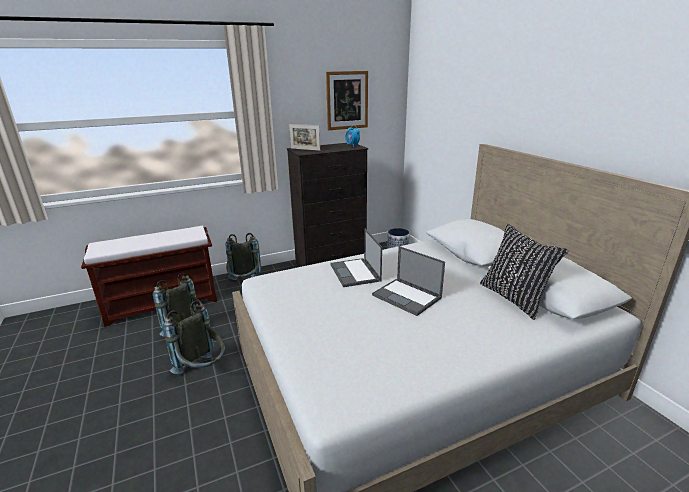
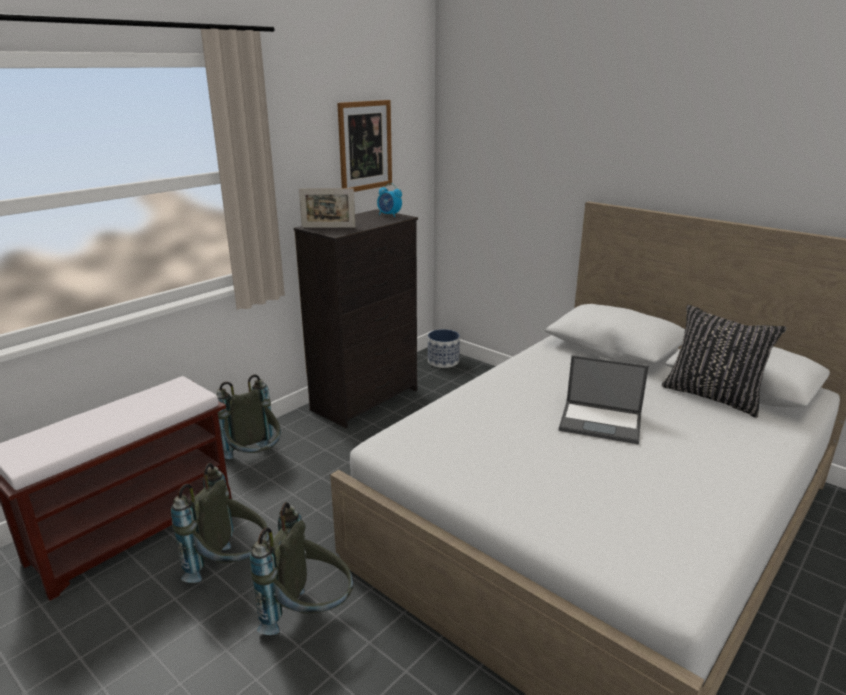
camera: 25 degrees left, 0 degrees up
laptop [330,229,382,287] -> none

